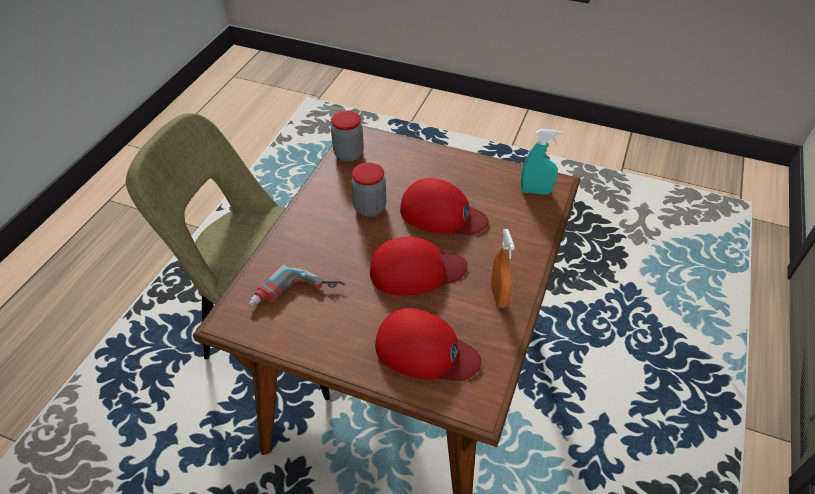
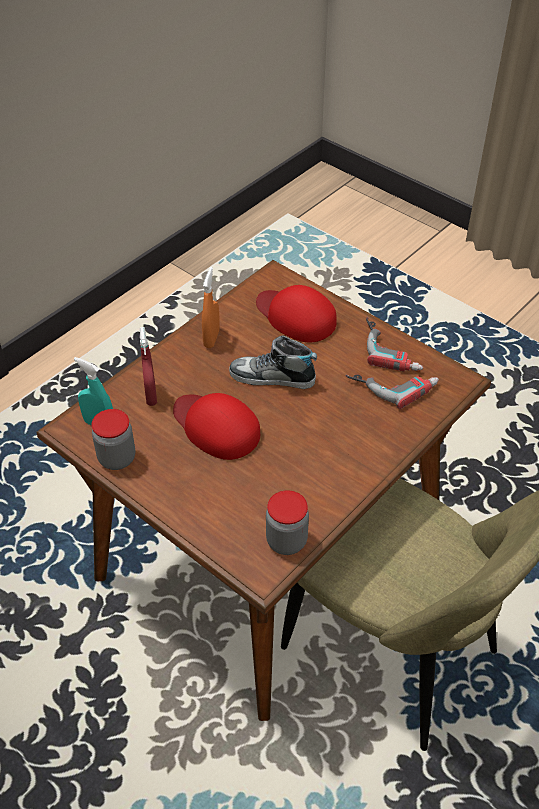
camera: 160 degrees left, 0 degrees up
jar [351,163,386,217] -> jar moved to [91,409,135,470]
red cap [370,237,468,296] -> shoe [229,335,317,389]
none -> red spray bottle [140,327,157,406]
none -> power drill [366,317,423,371]

